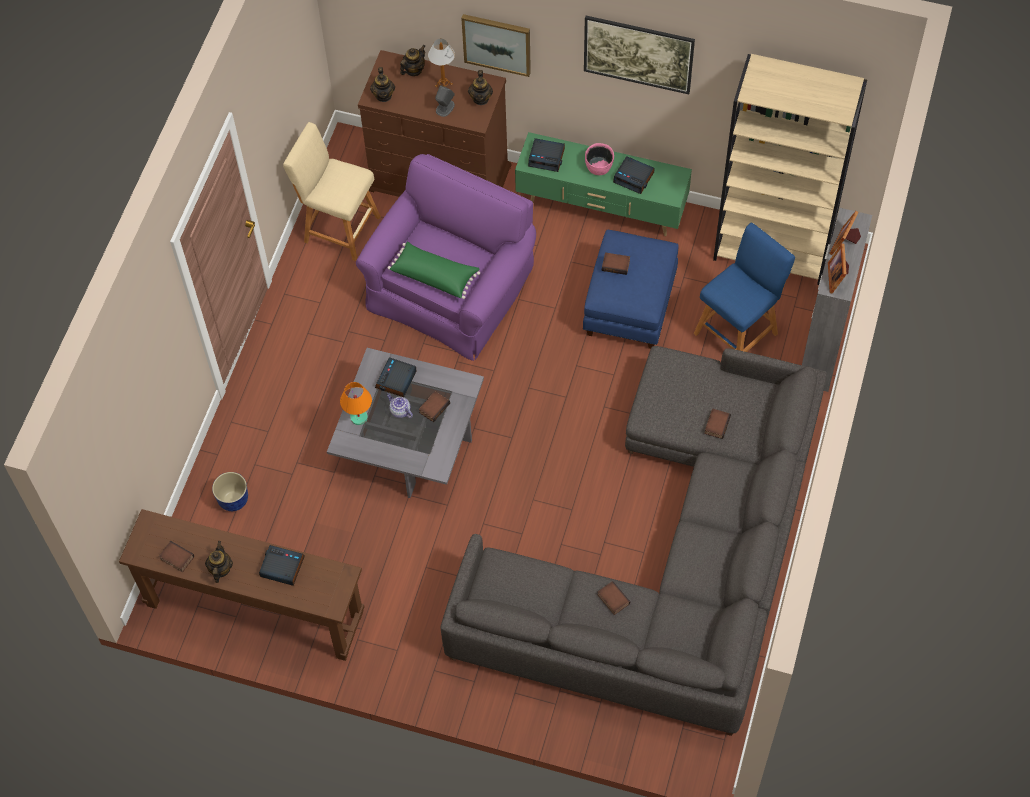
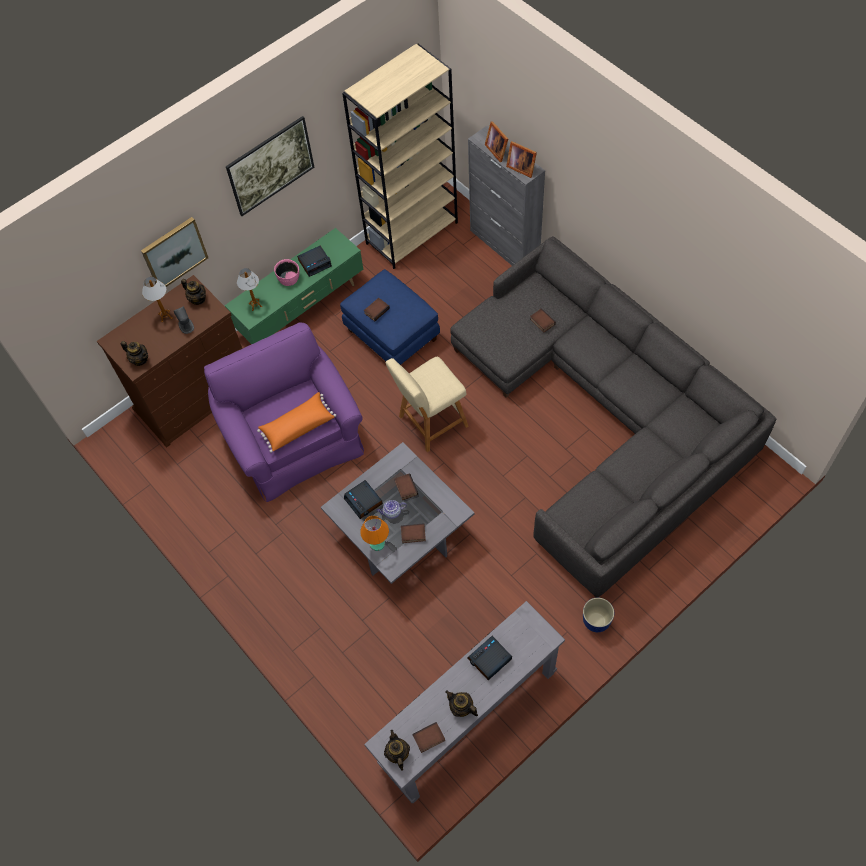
camera: 55 degrees left, 0 degrees up
brown console table [119,509,364,661] -> grey console table [364,601,565,803]
planter [212,472,248,511] -> planter moved to [583,597,614,632]
beige stool [283,122,381,261] -> beige stool moved to [386,357,469,452]
green pillow [388,241,480,299] -> orange pillow [257,392,336,453]
teapot [400,45,425,76] -> teapot moved to [384,730,410,771]
alarm clock [528,138,565,172] -> table lamp [237,268,262,311]
book [597,581,630,615] -> book moved to [401,524,426,543]
blue stool [694,223,795,352] -> none

